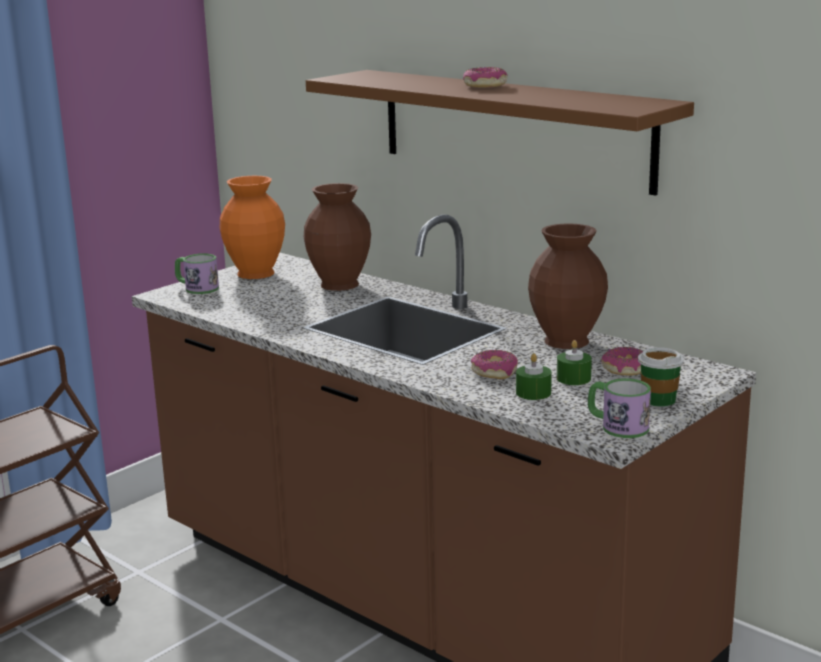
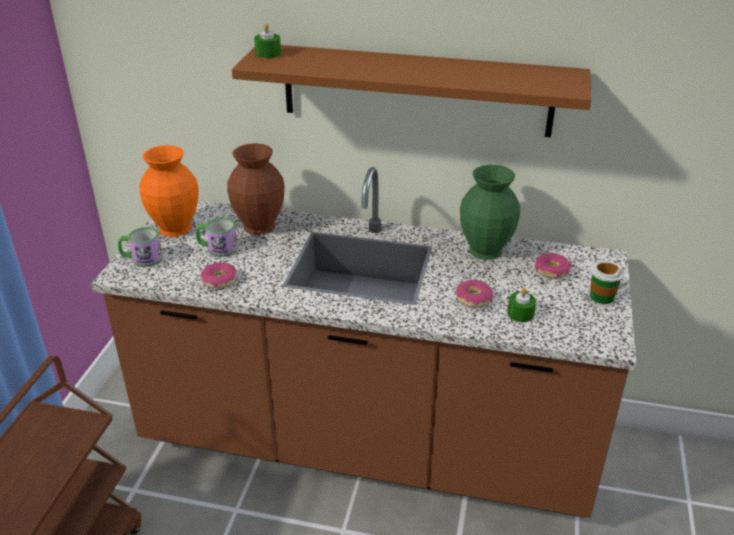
camera: 30 degrees left, 15 degrees up
donut [463,67,507,88] -> donut moved to [200,262,237,288]
brown vase [528,223,608,349] -> green vase [460,165,520,260]
green candle [557,340,592,385] -> green candle moved to [254,23,281,58]
mug [588,378,651,438] -> mug moved to [196,218,238,257]

